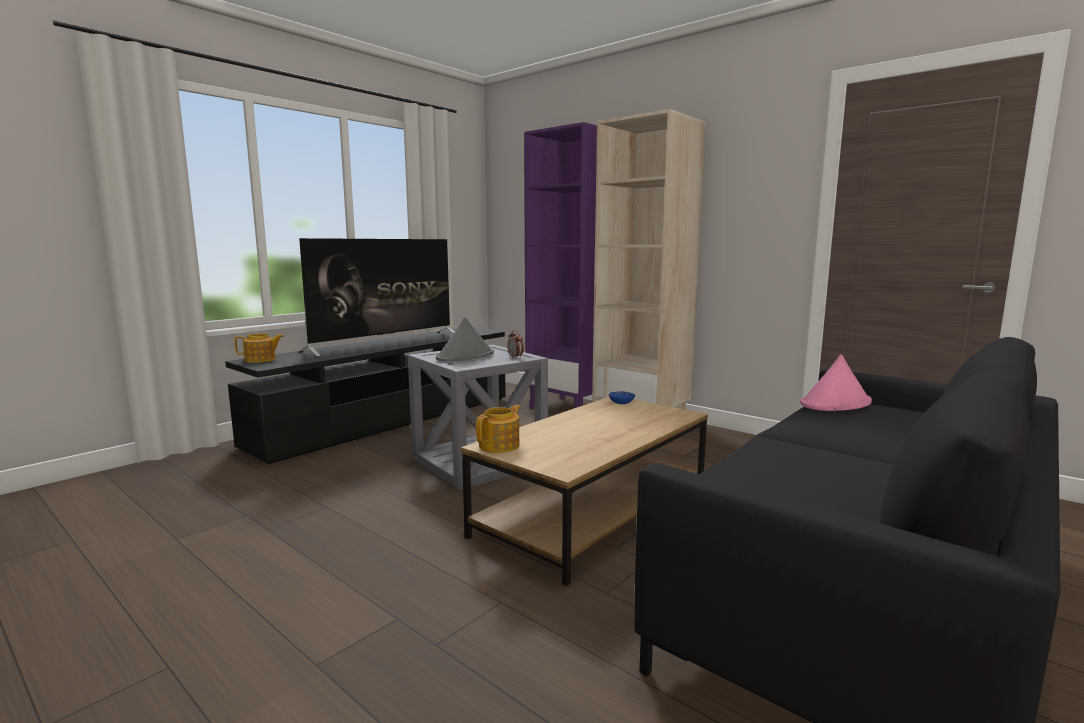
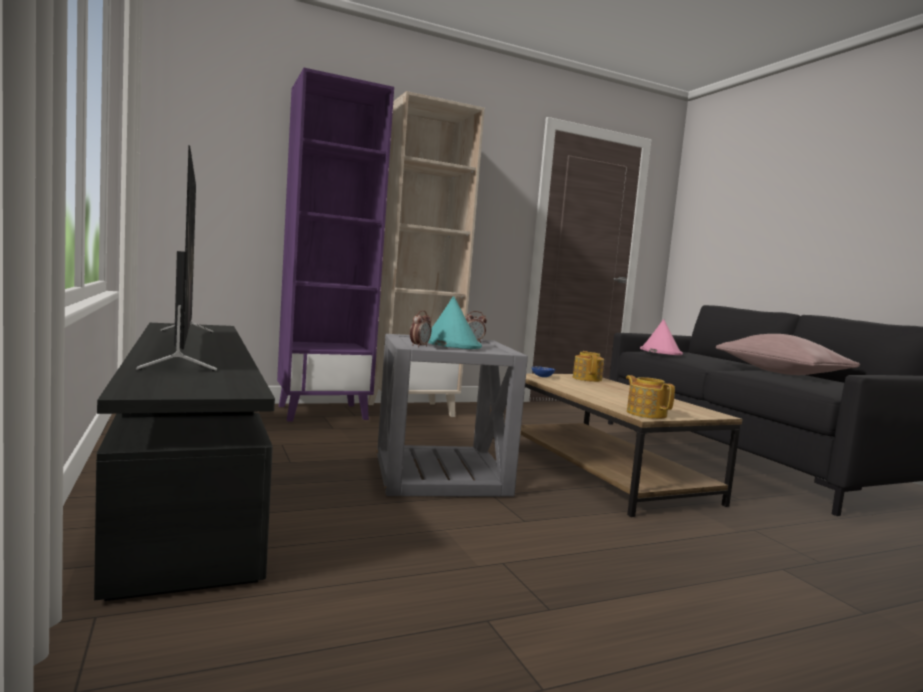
camera: 65 degrees left, 5 degrees down
teapot [235,334,283,363] -> teapot moved to [573,351,604,382]
grey hat [436,317,494,361] -> turquoise hat [428,296,482,349]
none -> alarm clock [410,310,431,347]
none -> pink pillow [716,334,860,375]

